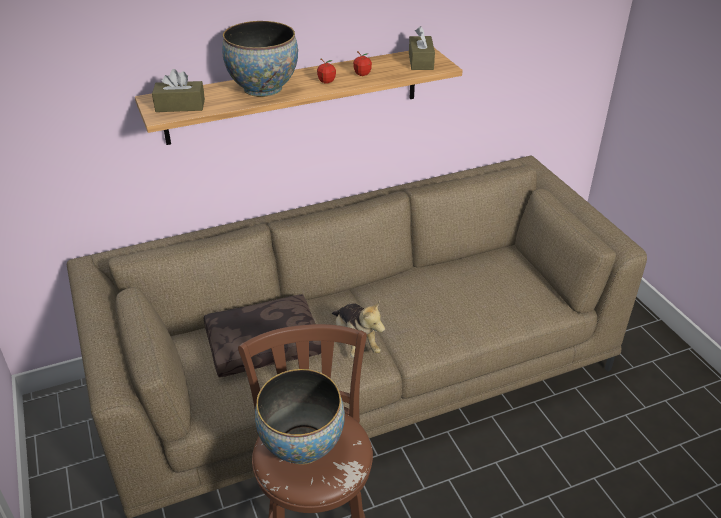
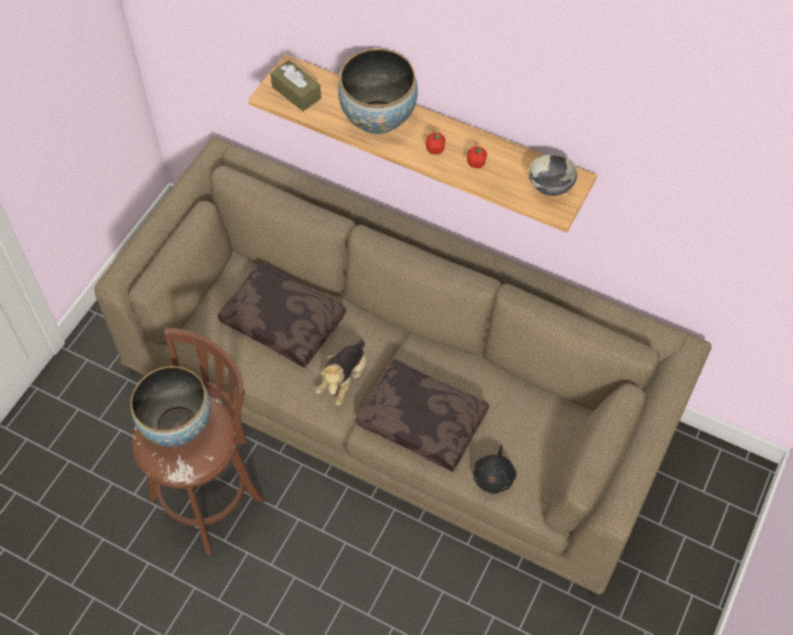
camera: 50 degrees right, 20 degrees up
brown tissue box [409,26,435,70] -> bowl [529,154,577,196]
none -> brown pillow [356,359,489,472]
none -> black plush toy [474,445,517,494]

